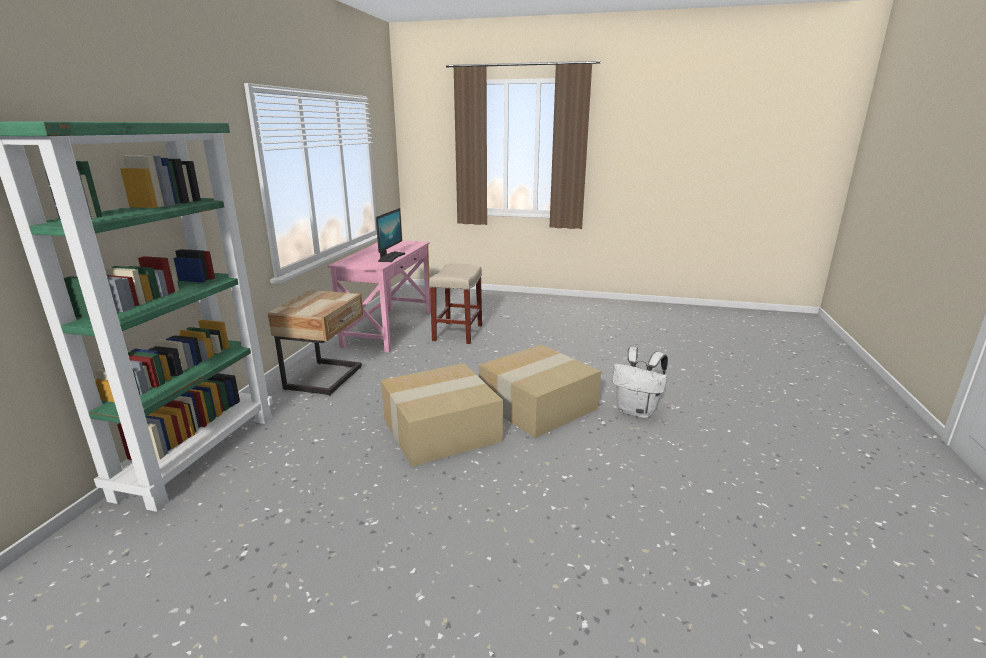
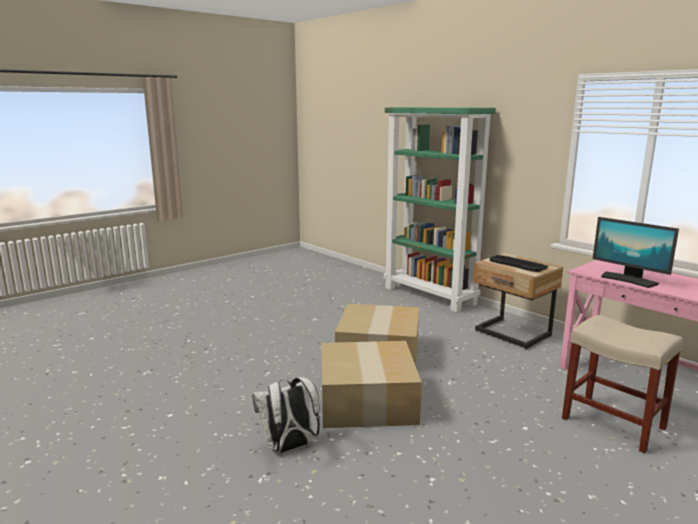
camera: 125 degrees right, 5 degrees down
none -> keyboard [490,255,548,272]

